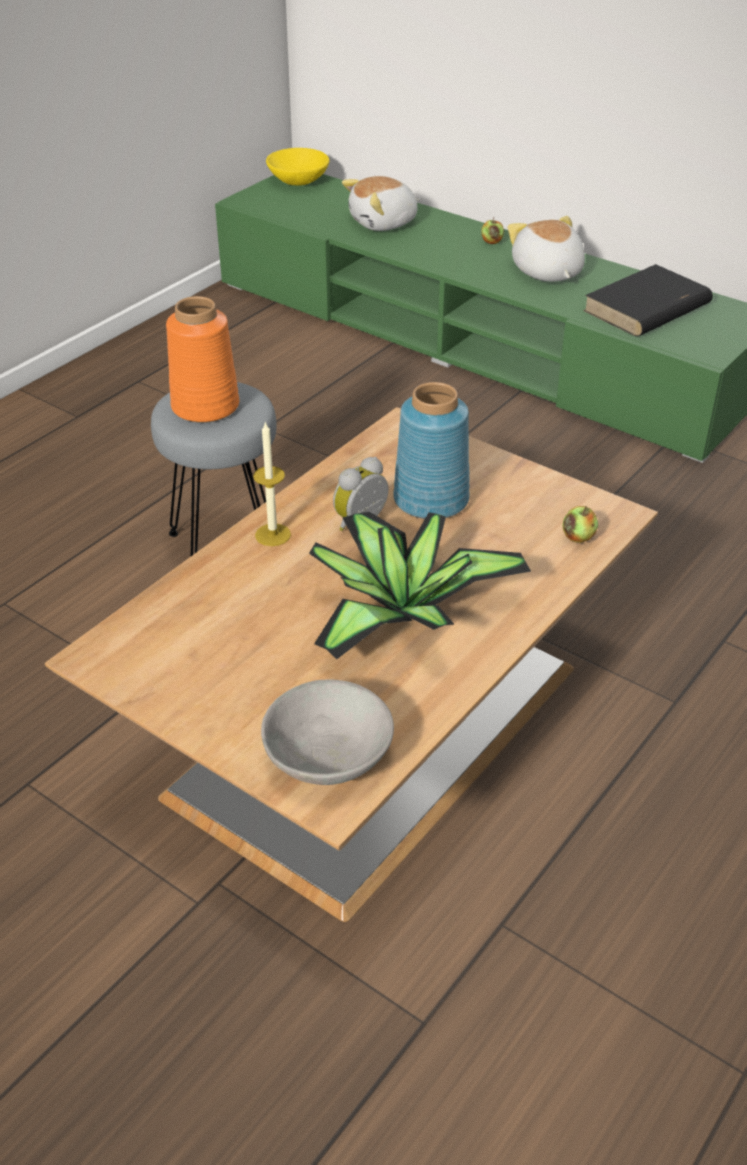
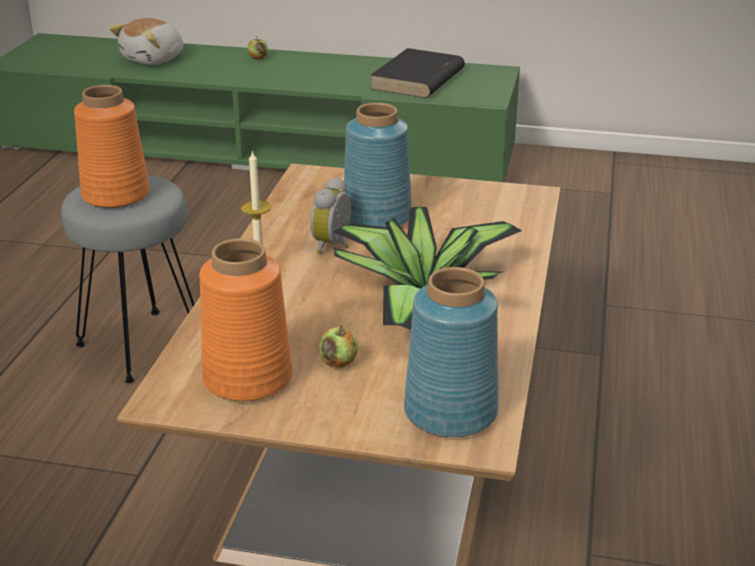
camera: 25 degrees left, 10 degrees down
grey bowl [261,679,394,785] -> blue vase [404,267,498,437]
yellow bowl [266,148,329,185] -> none
plush toy [508,216,585,282] -> none
apple [563,506,598,543] -> apple moved to [319,325,358,368]
none -> orange vase [199,238,292,401]

